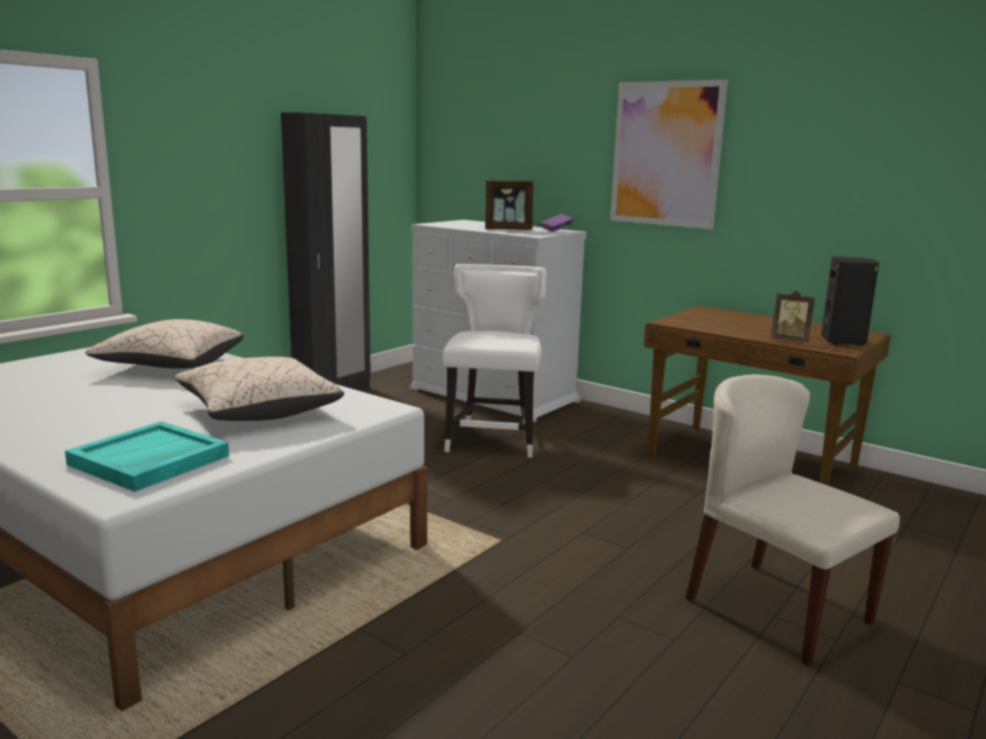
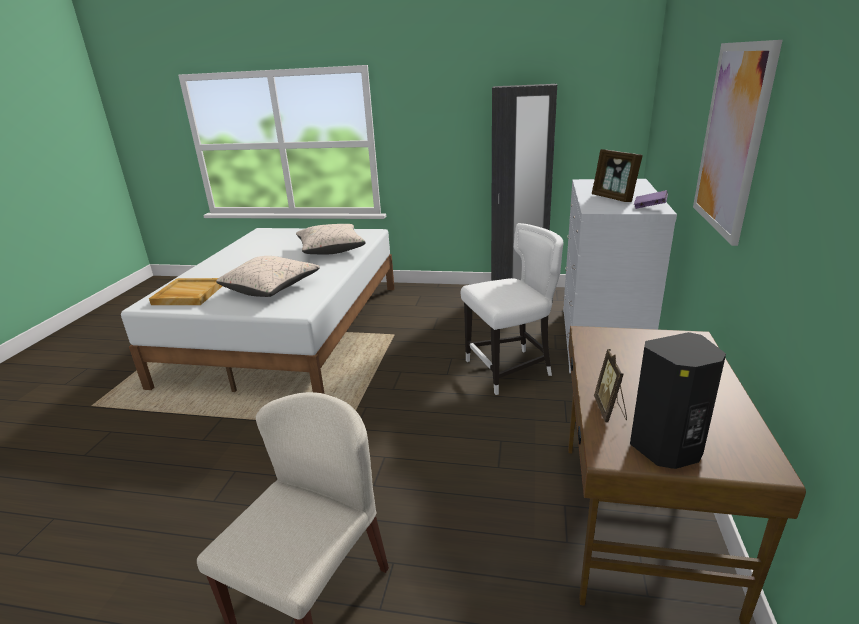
camera: 65 degrees right, 10 degrees up
turquoise tray [65,421,229,492] -> beige tray [149,278,222,305]

